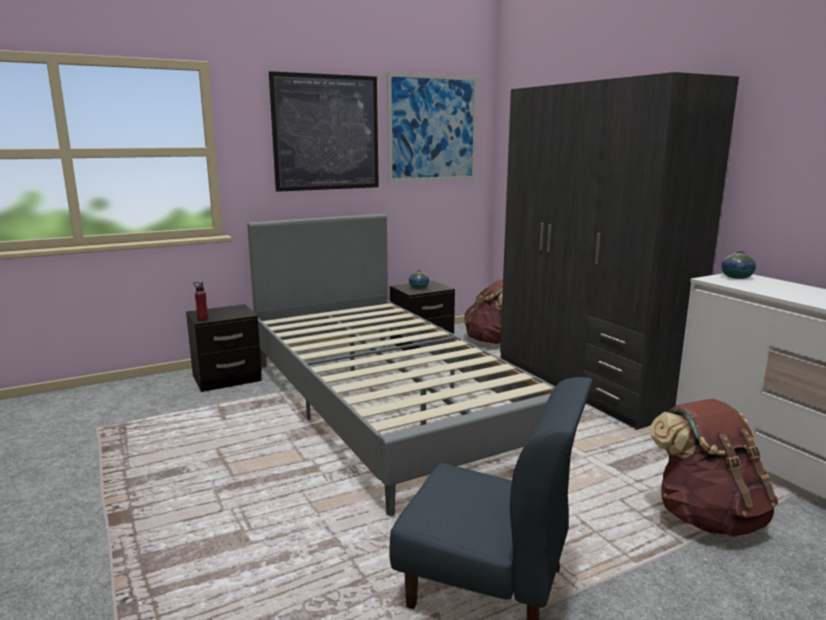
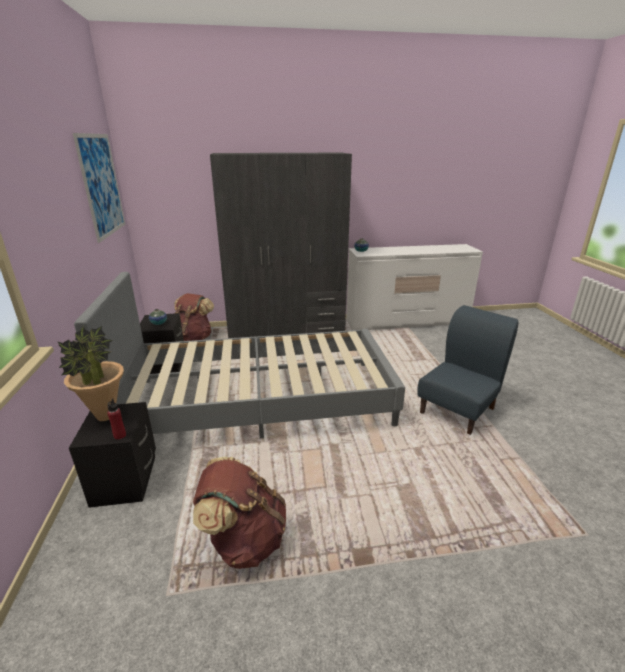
camera: 70 degrees left, 10 degrees up
picture [269,71,379,192] -> none
brown backpack [650,399,778,537] -> brown backpack moved to [193,457,286,569]
none -> potted plant [58,326,124,421]

